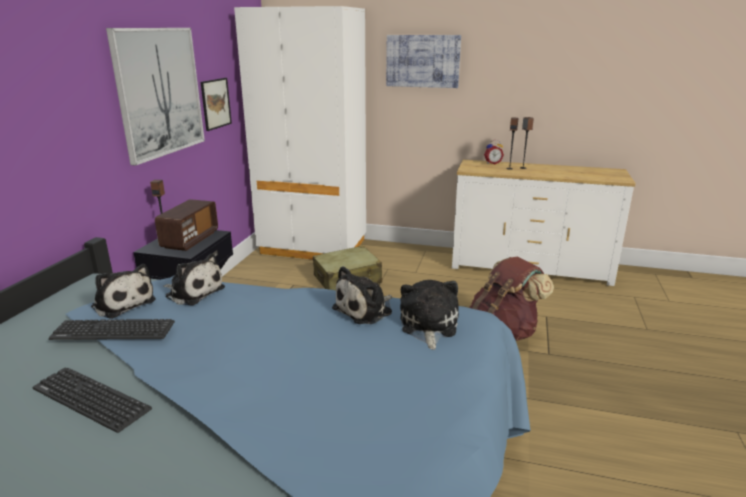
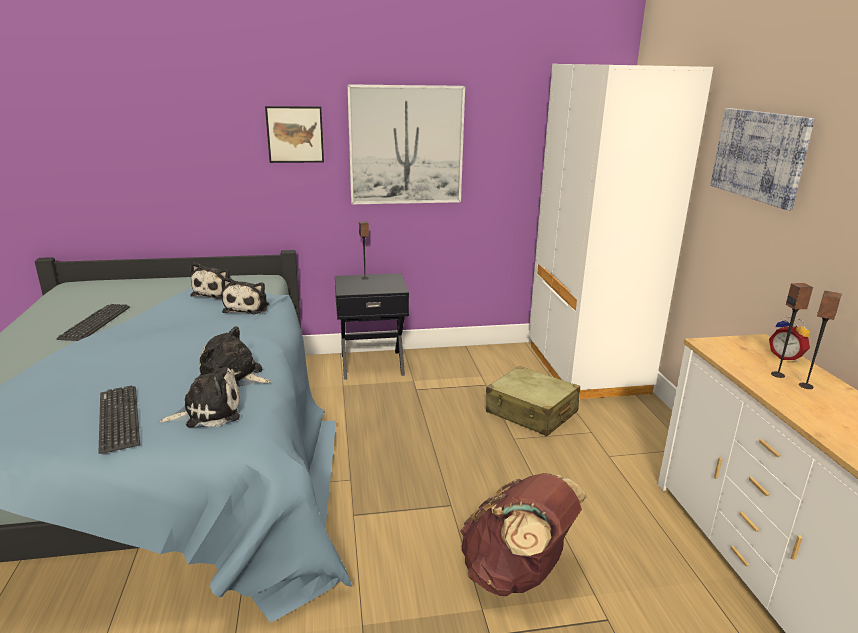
camera: 65 degrees right, 0 degrees up
keyboard [49,319,175,340] -> keyboard moved to [99,386,140,454]
radio [155,199,218,251] -> none
picture [201,78,232,131] -> picture moved to [265,106,324,163]

